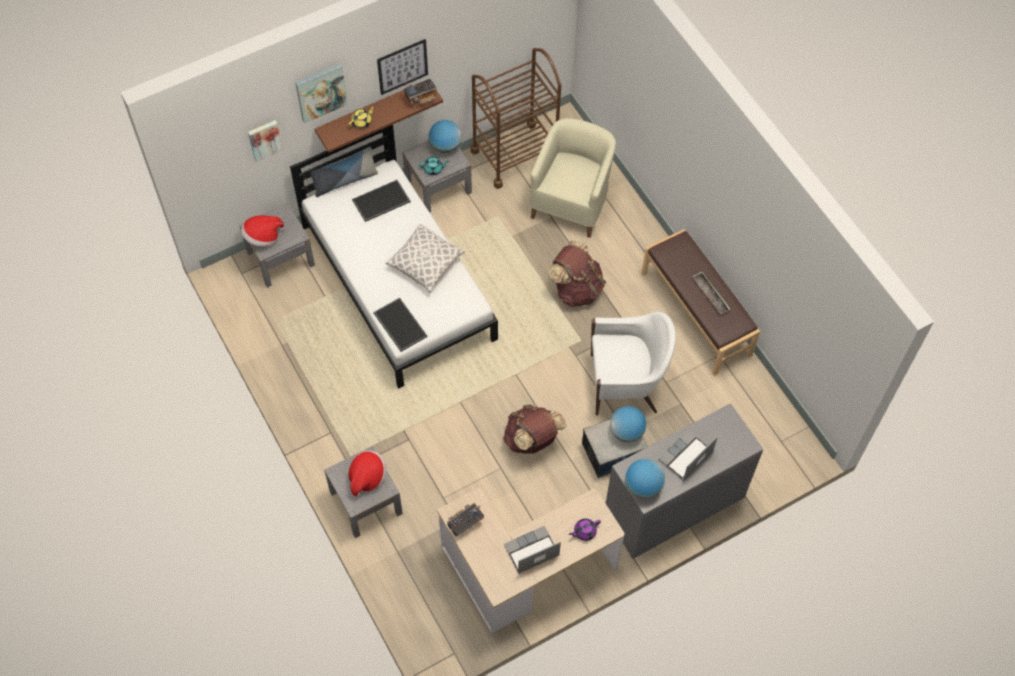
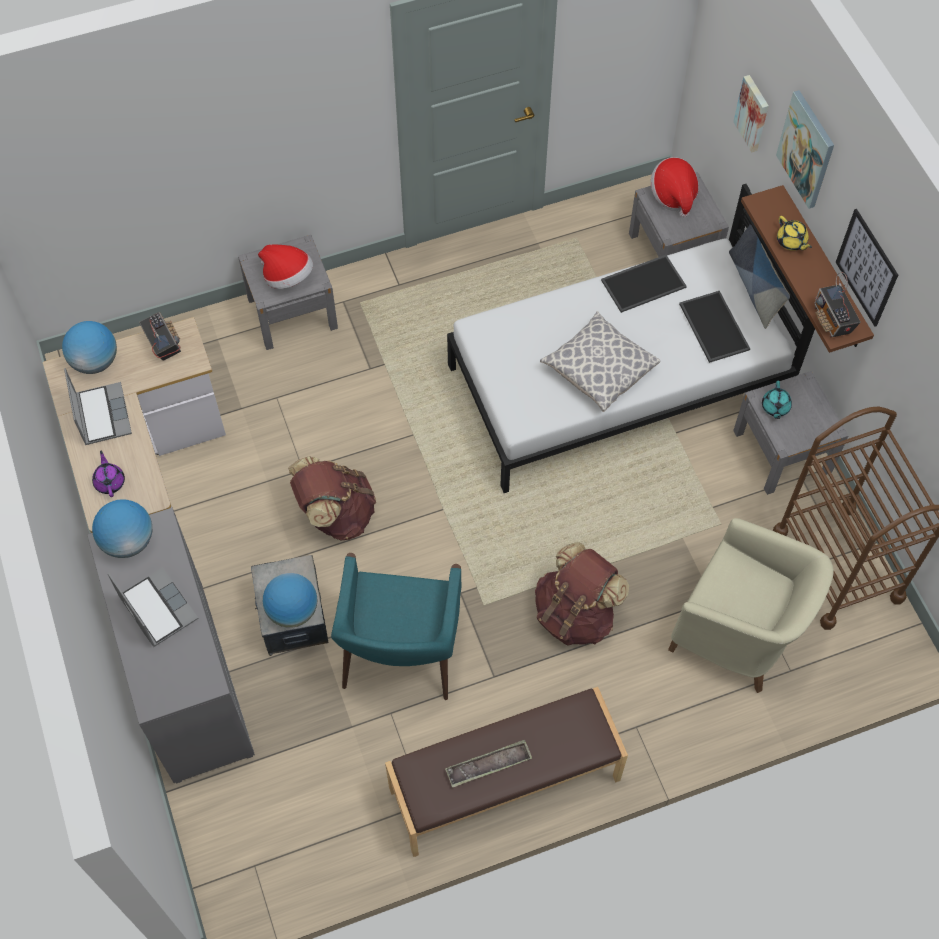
camera: 100 degrees right, 0 degrees up
tray [373,298,428,352] -> tray moved to [601,255,687,313]
globe [429,120,462,153] -> globe moved to [62,321,117,374]
white armchair [591,312,676,415] -> turquoise armchair [331,553,462,700]

